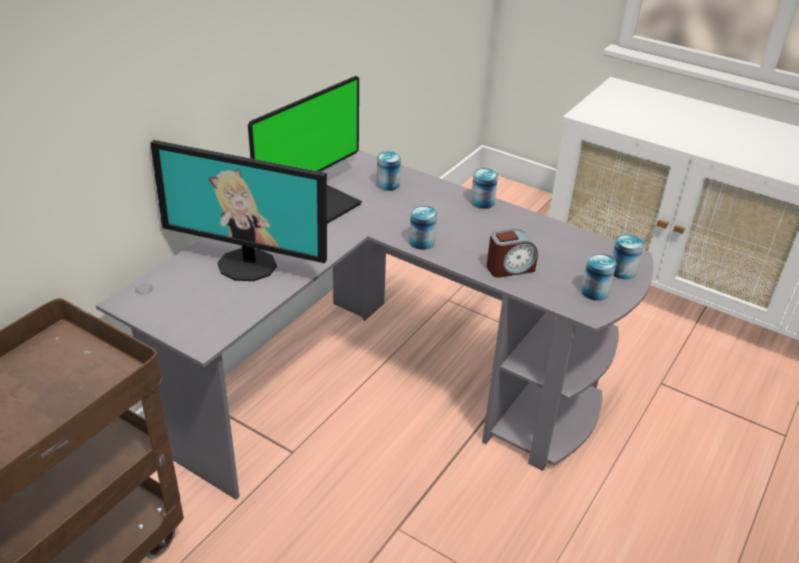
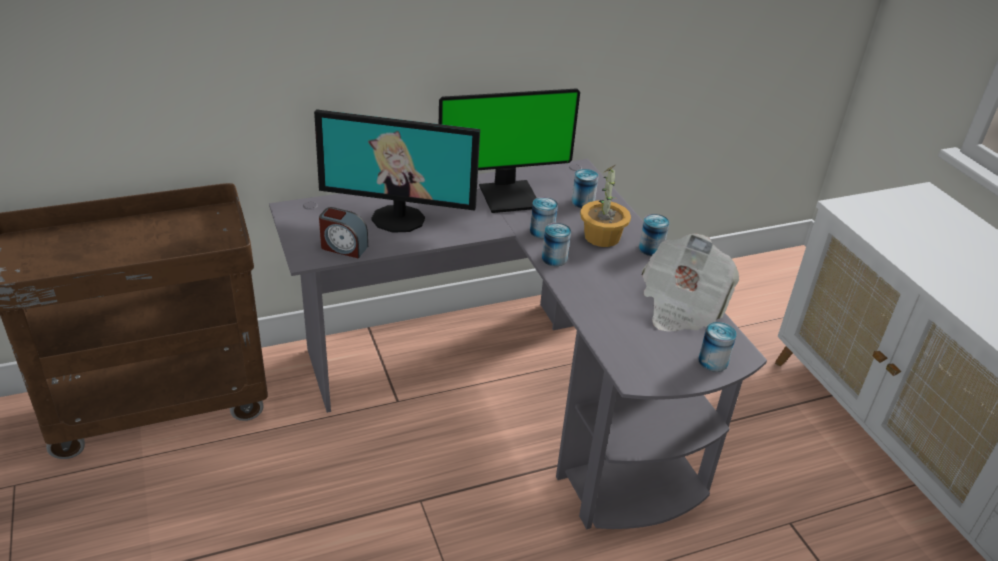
camera: 35 degrees right, 0 degrees up
monitor [150,140,327,281] -> monitor turned 45 degrees counterclockwise [314,109,480,233]
alarm clock [487,229,538,278] -> alarm clock moved to [319,207,368,258]
can [581,254,616,301] -> can moved to [530,197,558,239]
none -> potted plant [580,165,631,247]
none -> newspaper [642,233,739,332]

